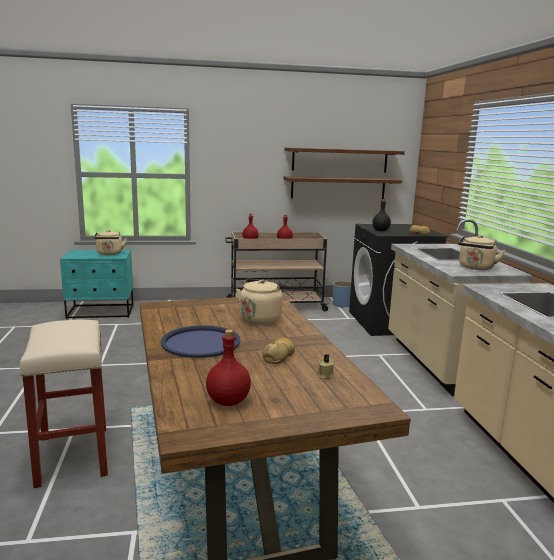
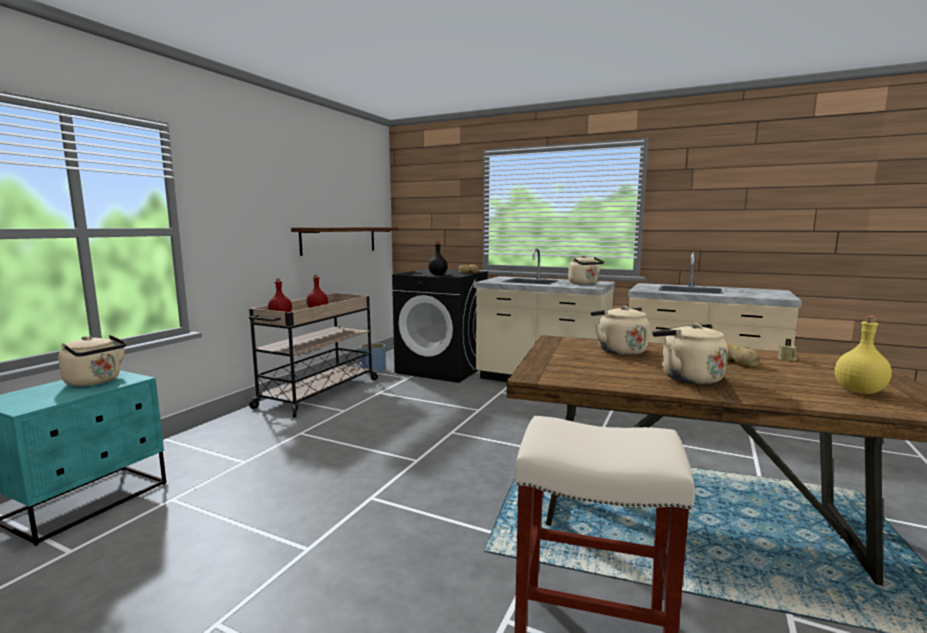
camera: 55 degrees left, 5 degrees down
blue tray [160,325,240,358] -> beige kettle [652,323,728,385]
red bottle [206,329,251,406] -> yellow bottle [835,316,892,394]
shelf [284,147,405,173] -> none

